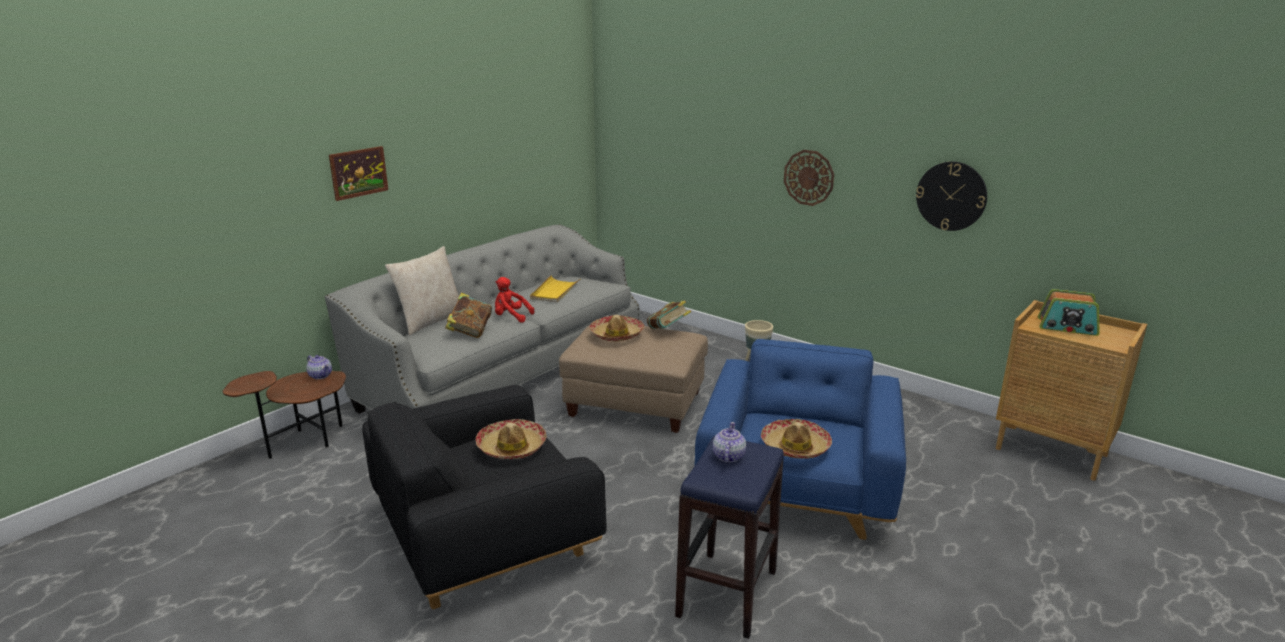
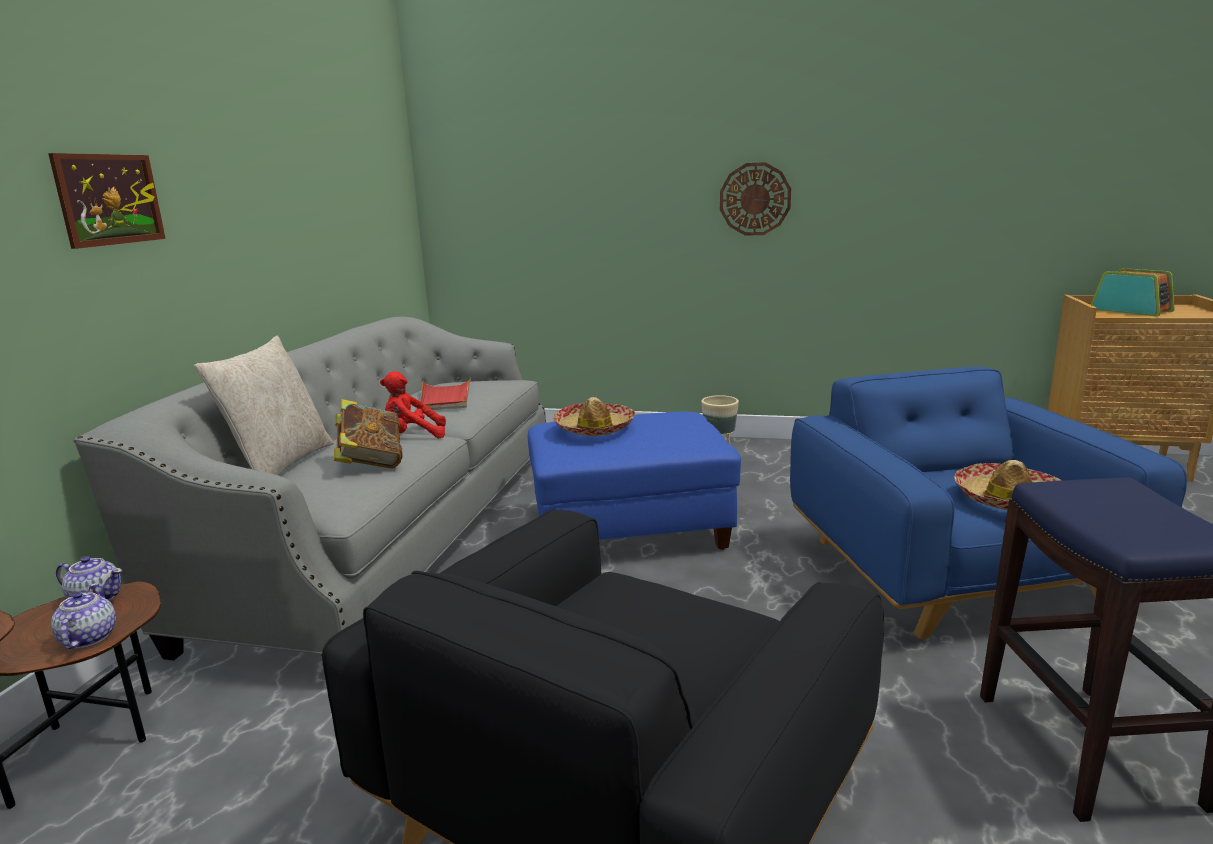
camera: 25 degrees left, 5 degrees down
hat [476,419,547,459] -> none
yellow tray [530,275,581,302] -> red tray [420,377,471,410]
beige ottoman [559,324,708,433] -> blue ottoman [528,411,741,550]
book [647,300,691,329] -> none
teapot [713,422,746,463] -> teapot moved to [51,583,116,649]
wall clock [916,161,987,231] -> none
radio [1038,289,1100,336] -> radio turned 120 degrees counterclockwise [1091,268,1174,316]

